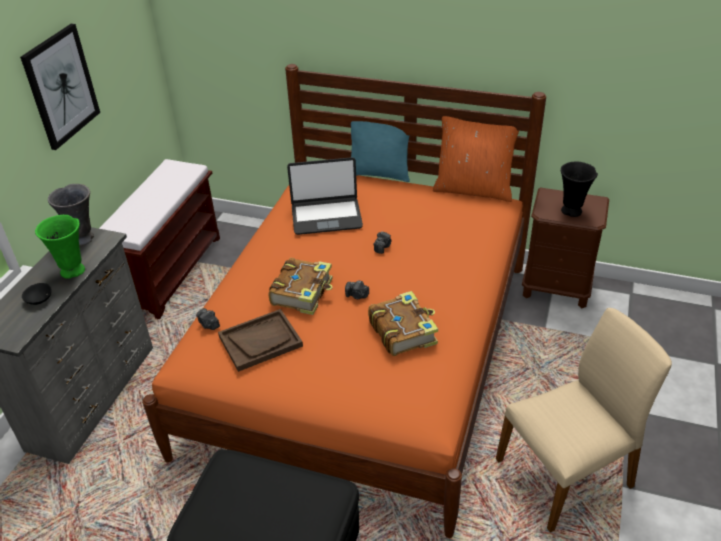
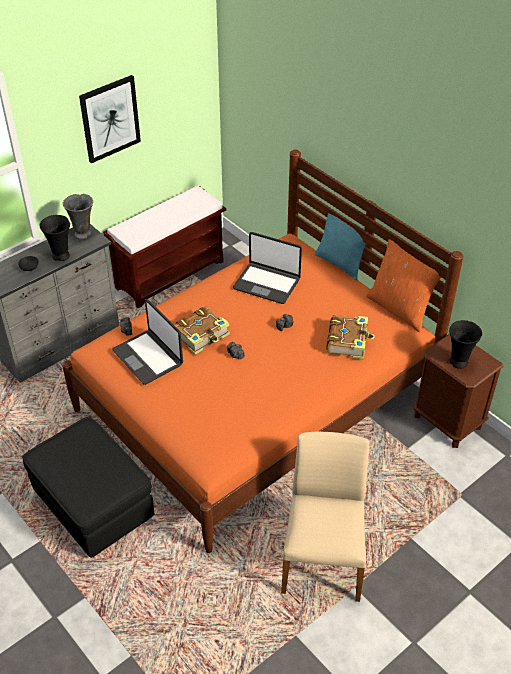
camera: 30 degrees right, 5 degrees up
green vase [35,215,85,279] -> black vase [40,215,70,261]
brown tray [218,309,303,372] -> laptop [112,299,183,385]
book [368,291,438,356] -> book moved to [327,314,375,360]
beige chair [496,308,672,532] -> beige chair turned 90 degrees counterclockwise [281,431,370,602]

